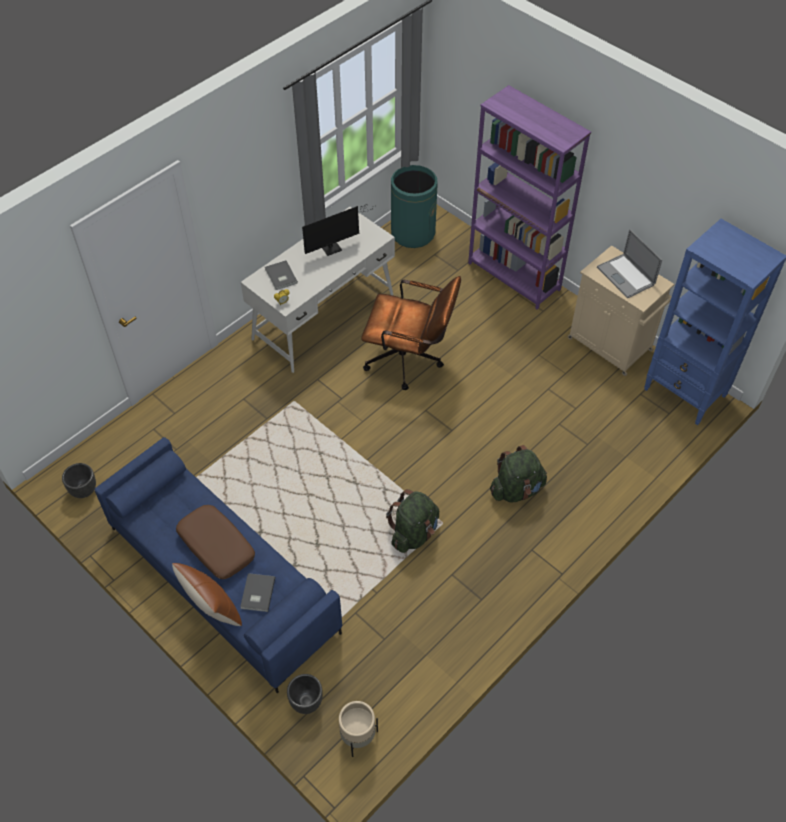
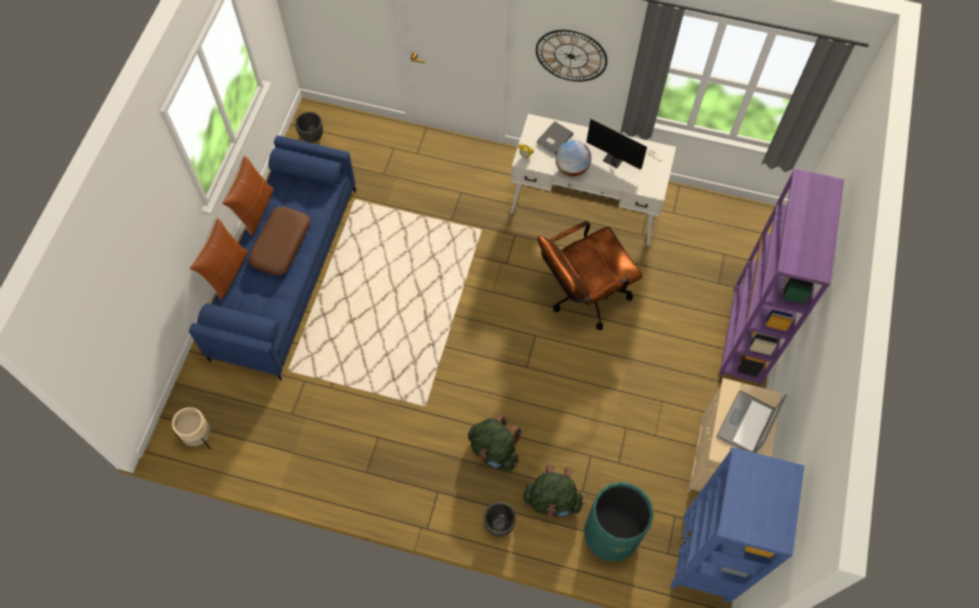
camera: 60 degrees right, 10 degrees up
grey book [240,573,276,612] -> none
black planter [287,674,323,714] -> black planter moved to [484,502,516,537]
brown office chair [361,276,461,390] -> brown office chair turned 75 degrees clockwise [537,221,643,330]
green backpack [386,489,439,553] -> green backpack moved to [523,465,585,518]
green trash can [391,165,438,248] -> green trash can moved to [584,482,654,562]
none -> brown pillow [222,155,273,235]
none -> wall clock [536,30,607,82]
none -> globe [555,140,591,177]

